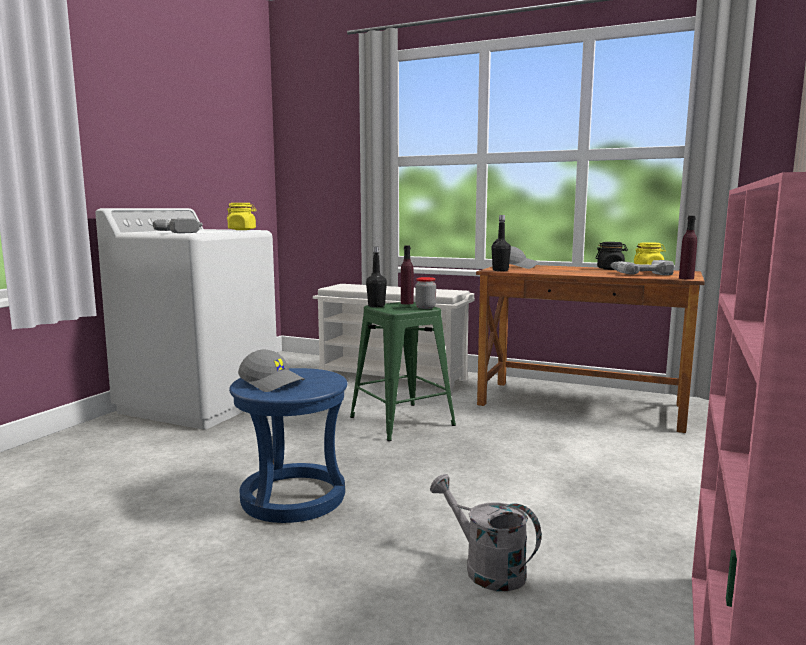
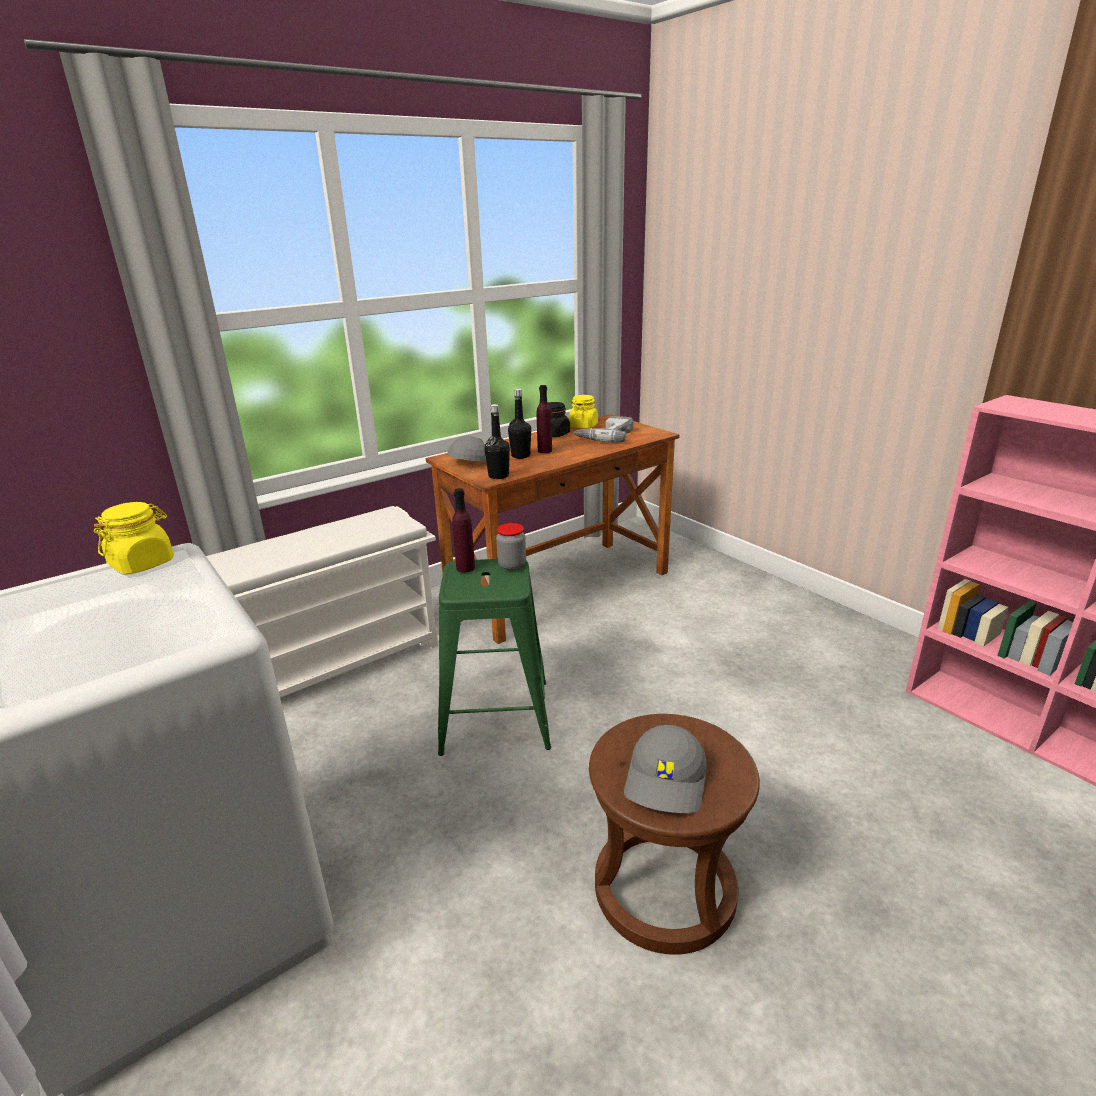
camera: 60 degrees left, 15 degrees up
power drill [153,218,203,233] -> none
blue stool [229,368,347,523] -> brown stool [589,714,760,955]
grey cap [238,350,305,392] -> grey cap turned 135 degrees clockwise [624,725,707,813]
black bottle [366,247,387,307] -> black bottle moved to [508,389,531,459]
grey watering can [430,474,541,591] -> none
purple bottle [679,216,697,280] -> purple bottle moved to [537,385,552,453]

